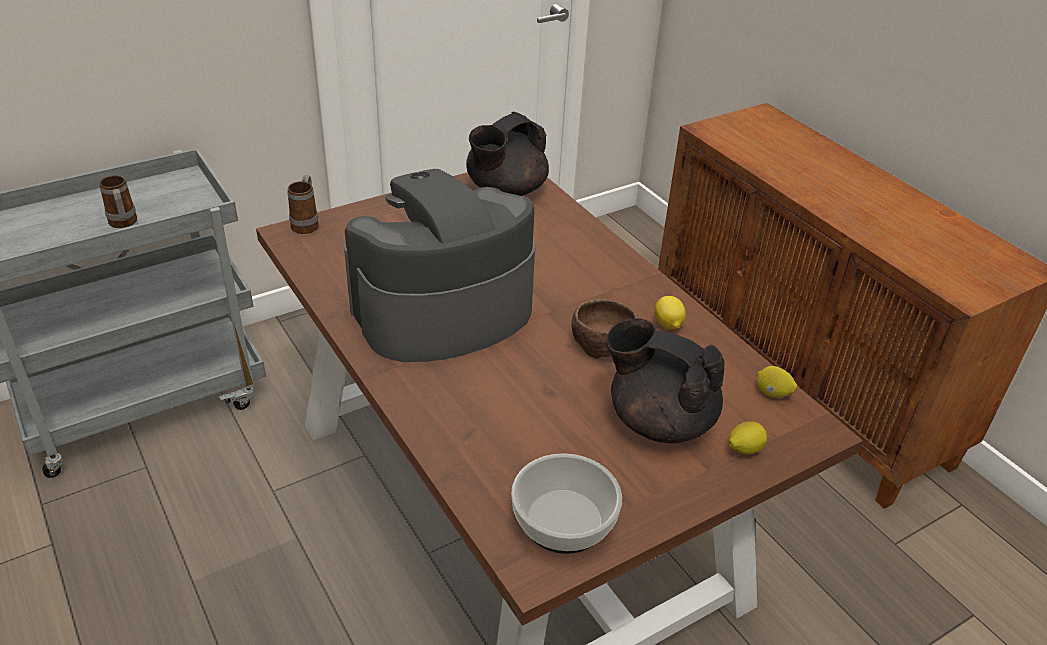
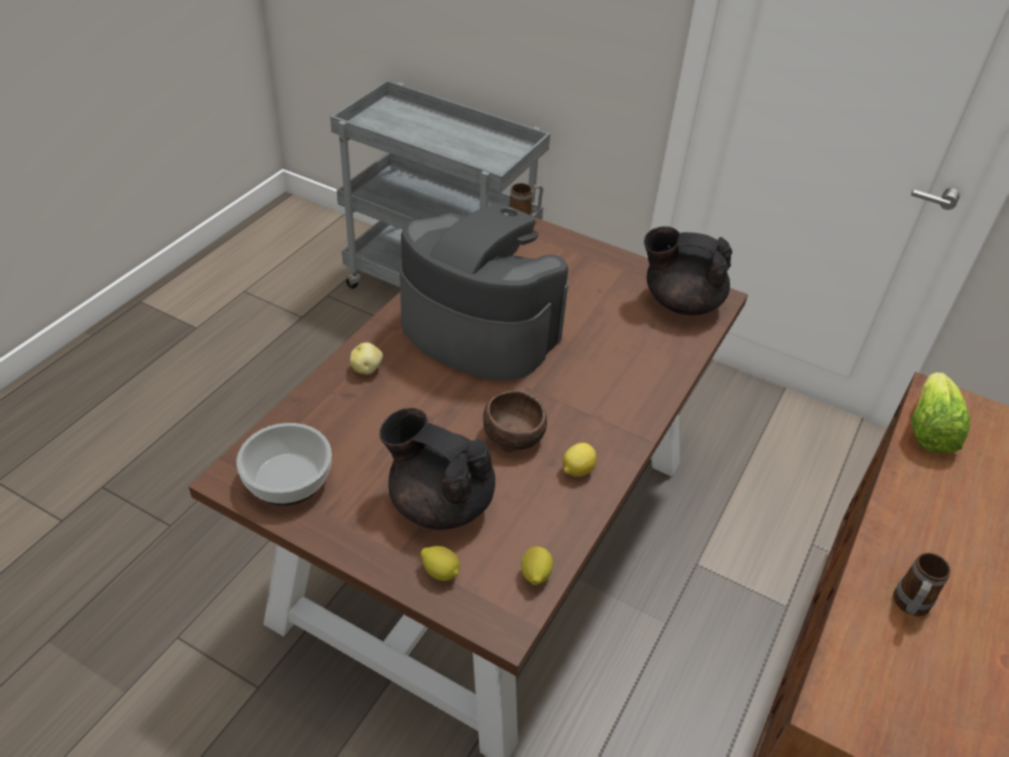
camera: 60 degrees right, 5 degrees up
mug [99,175,137,228] -> mug moved to [893,552,951,616]
black teapot [606,318,725,443] -> black teapot turned 60 degrees counterclockwise [380,408,495,530]
none -> potato [350,342,383,375]
none -> lettuce [911,372,970,453]

